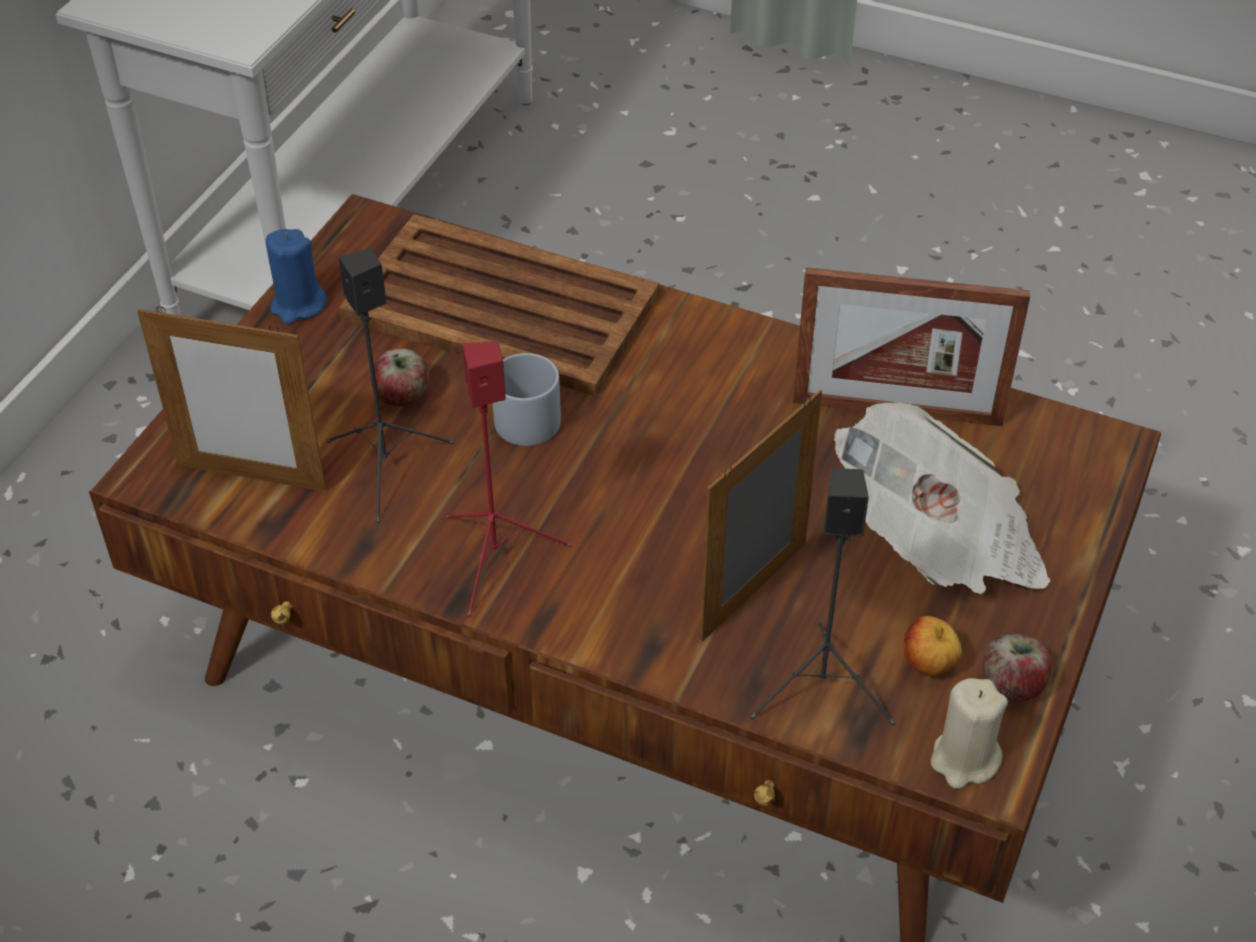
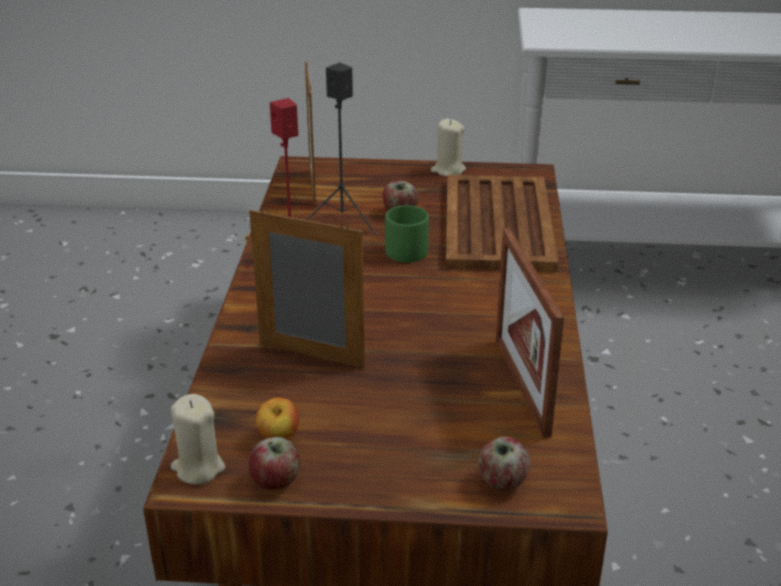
camera: 70 degrees right, 15 degrees down
blue candle [266,229,327,324] -> beige candle [431,119,466,177]
grey mug [493,353,561,446] -> green mug [385,205,429,262]
black speaker [750,468,895,725] -> none
newspaper [834,402,1050,594] -> none
none -> apple [478,437,530,491]

